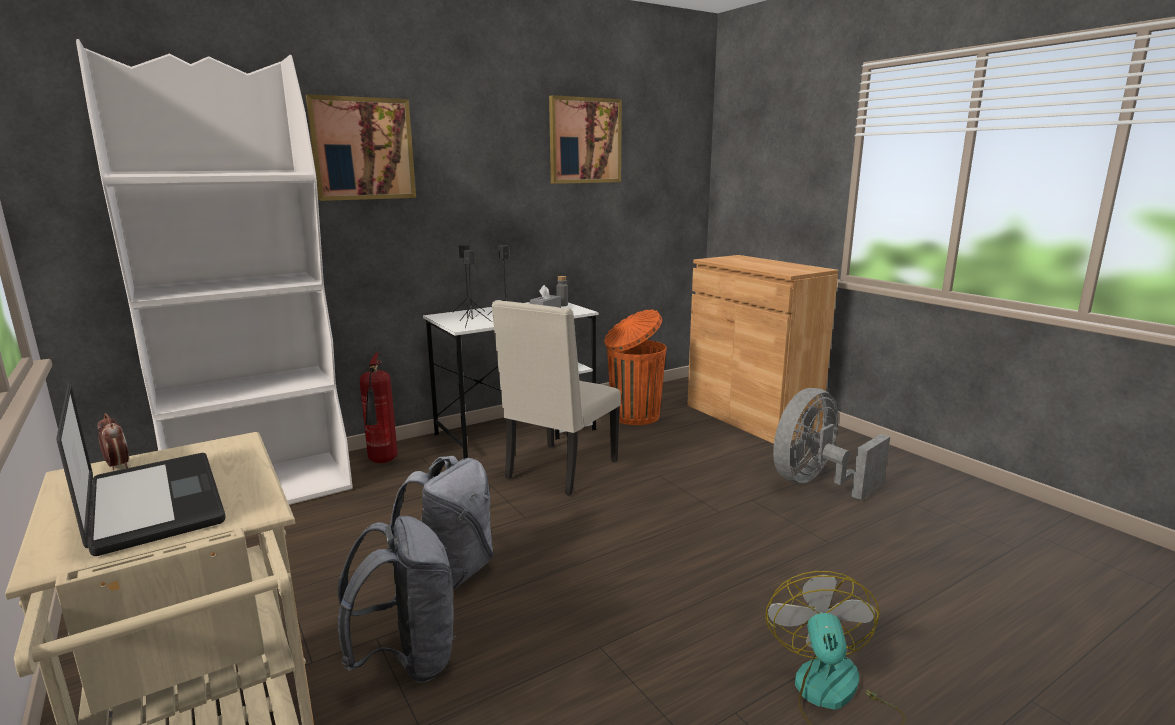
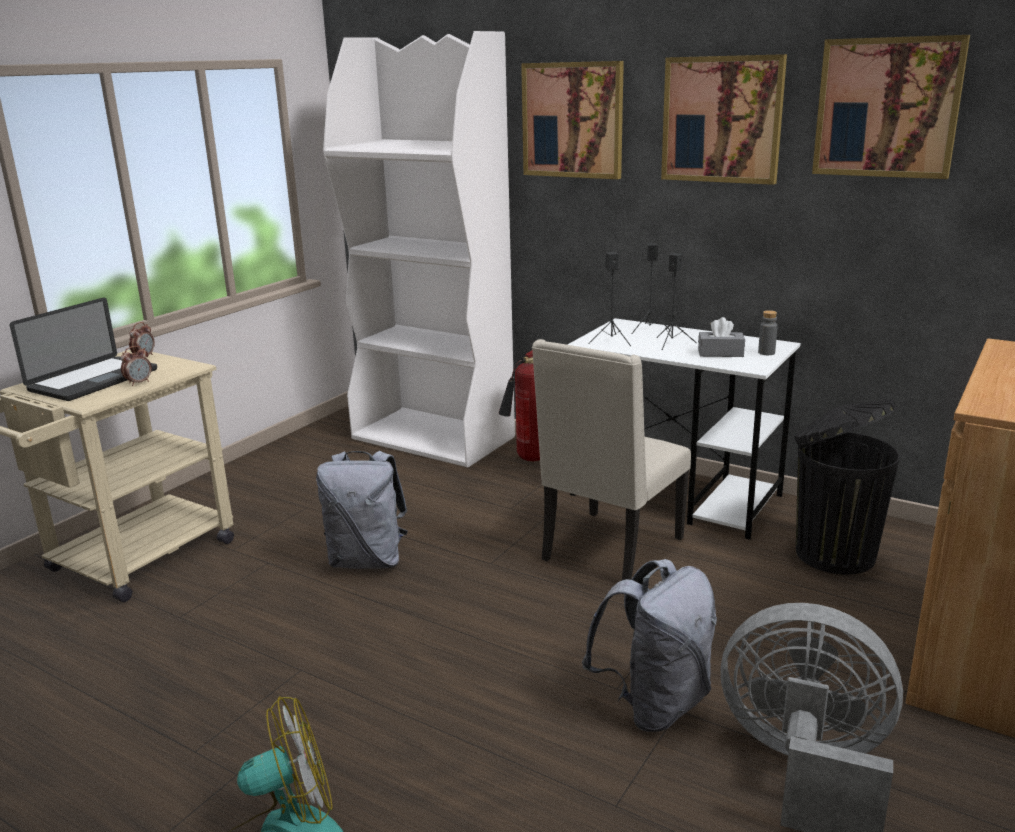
camera: 65 degrees right, 5 degrees up
grey backpack [337,516,456,683] -> grey backpack moved to [582,559,717,732]
beige chair [491,300,621,496] -> beige chair turned 60 degrees counterclockwise [532,339,691,580]
orange trash can [604,309,667,425] -> black trash can [794,399,900,575]
none -> alarm clock [121,346,152,386]
none -> picture [661,54,787,185]

